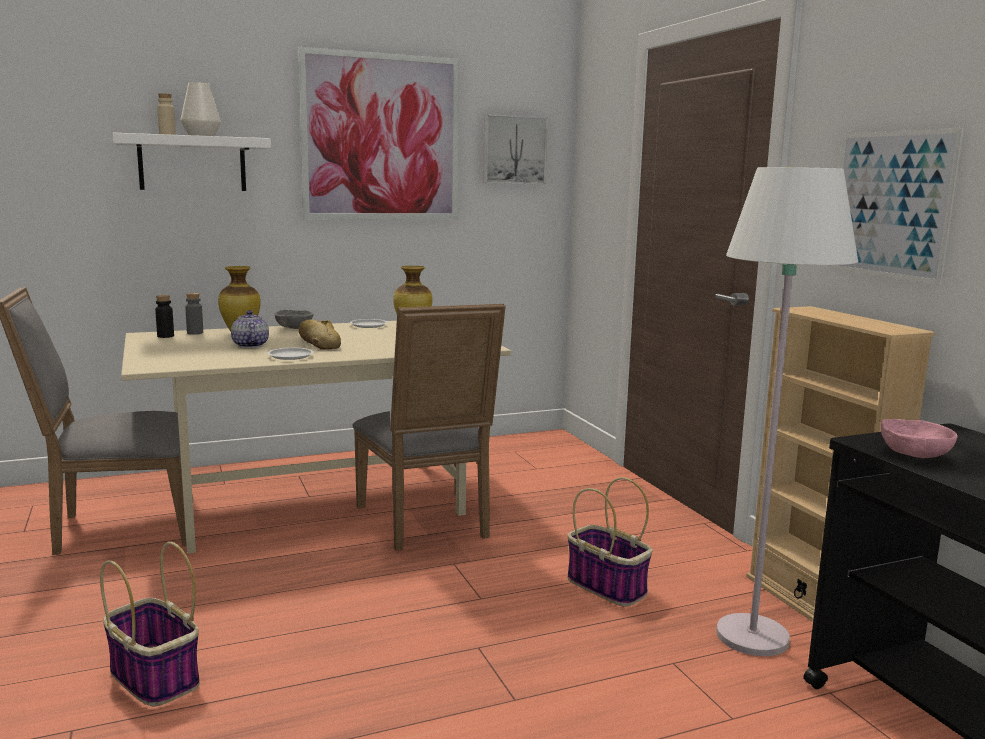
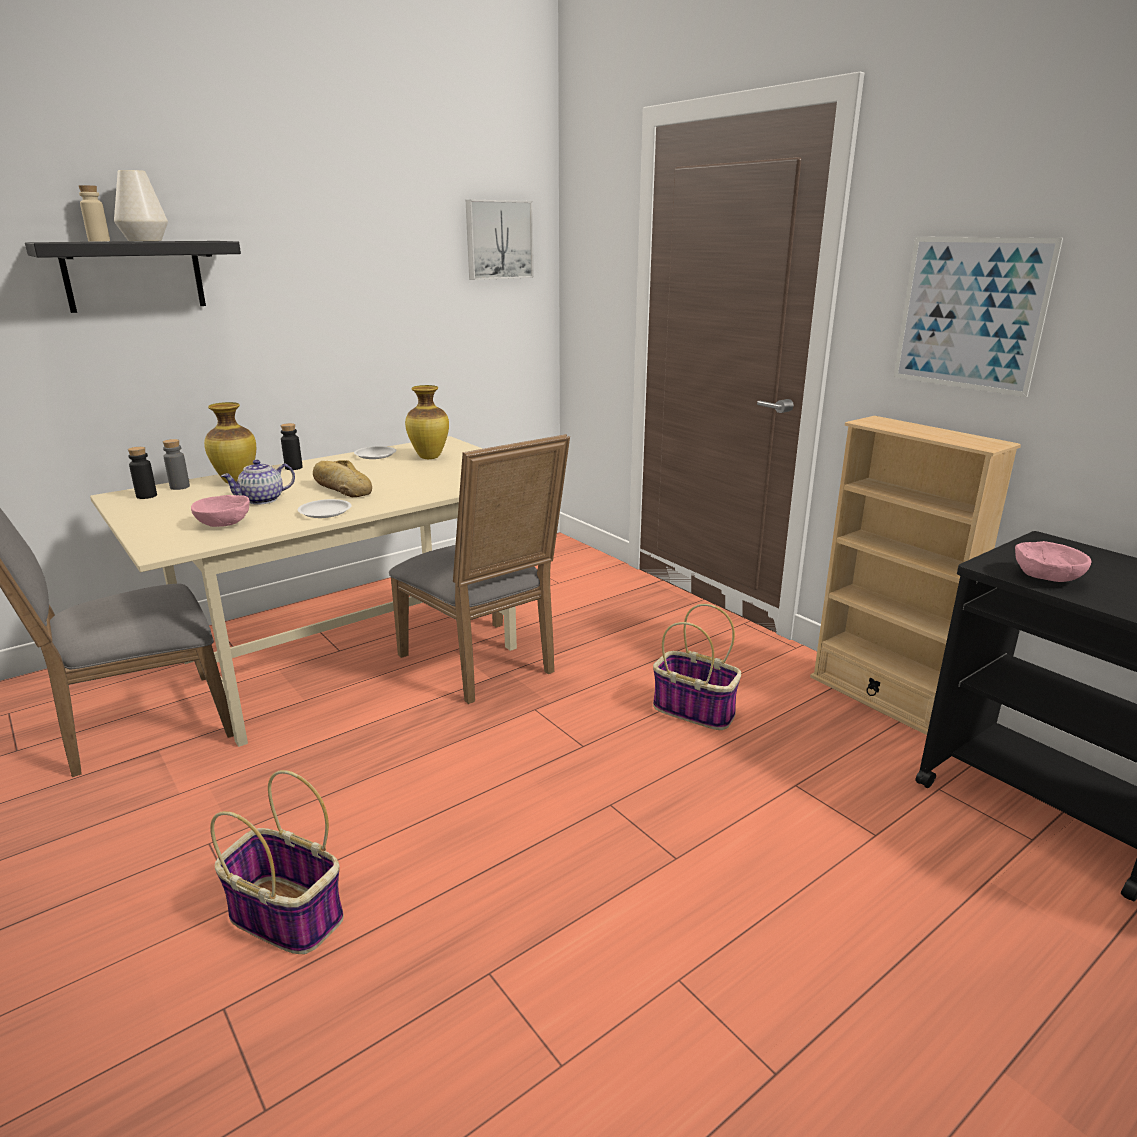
camera: 15 degrees left, 10 degrees up
white shelf [112,133,271,191] -> black shelf [25,241,241,313]
teapot [231,310,269,348] -> teapot turned 90 degrees counterclockwise [221,460,295,505]
grey bowl [275,310,313,329] -> black bottle [281,423,303,470]
picture [298,47,459,219] -> none
white floor lamp [716,167,858,656] -> none
none -> pink bowl [191,495,250,527]

